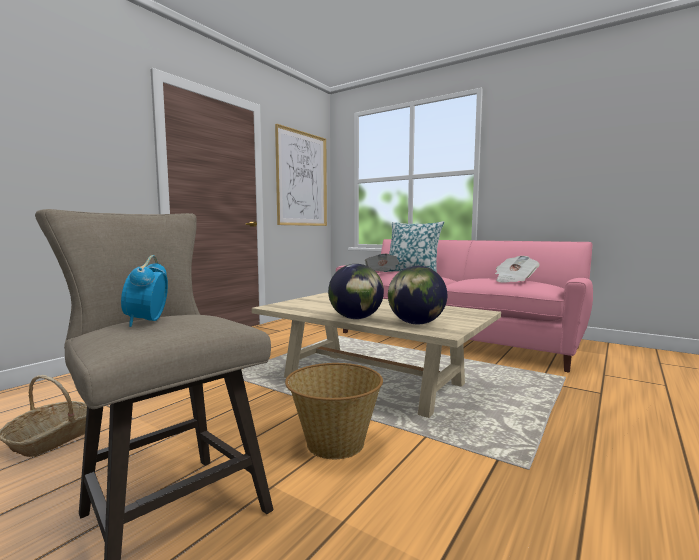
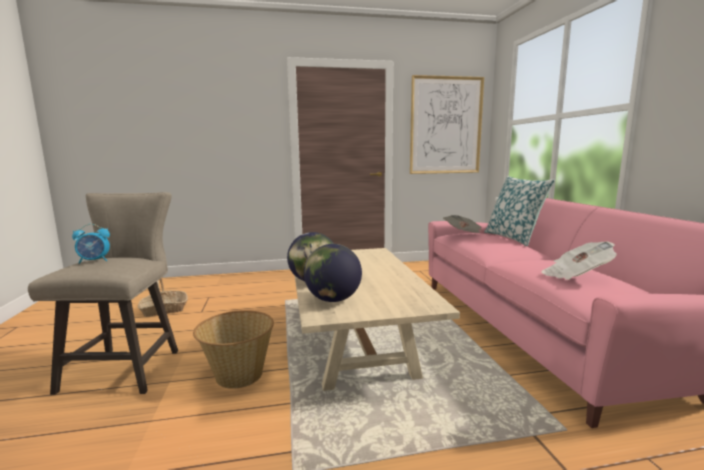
camera: 45 degrees right, 5 degrees up
alarm clock [121,255,168,327] -> alarm clock turned 150 degrees counterclockwise [72,224,110,264]

